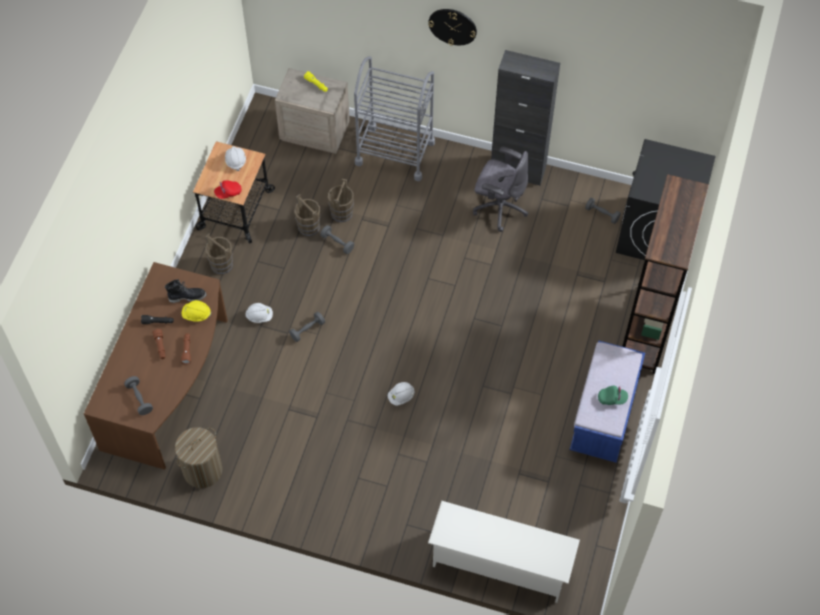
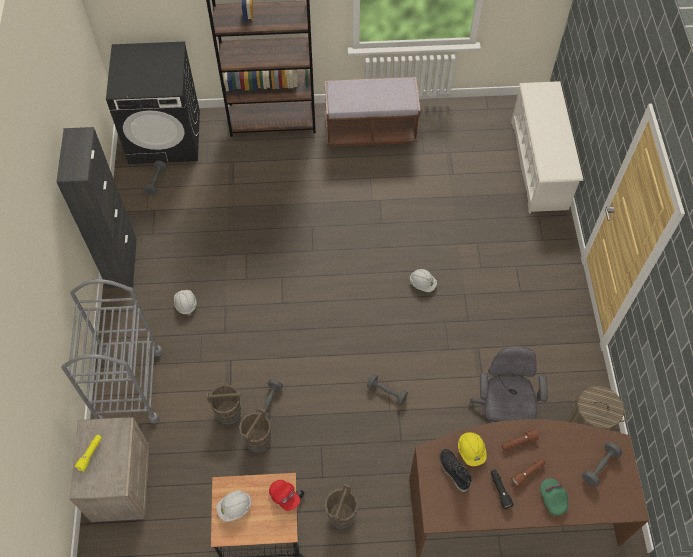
camera: 110 degrees left, 0 degrees up
white hard hat [245,303,273,323] -> white hard hat moved to [174,290,197,316]
wall clock [428,9,477,46] -> none
grey office chair [473,147,528,232] -> grey office chair moved to [469,346,548,423]
blue bench [570,341,645,463] -> brown bench [325,77,421,147]
green cap [598,385,628,405] -> green cap moved to [540,478,568,515]

